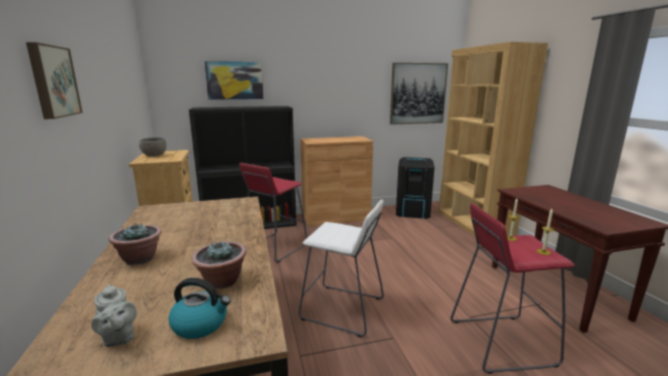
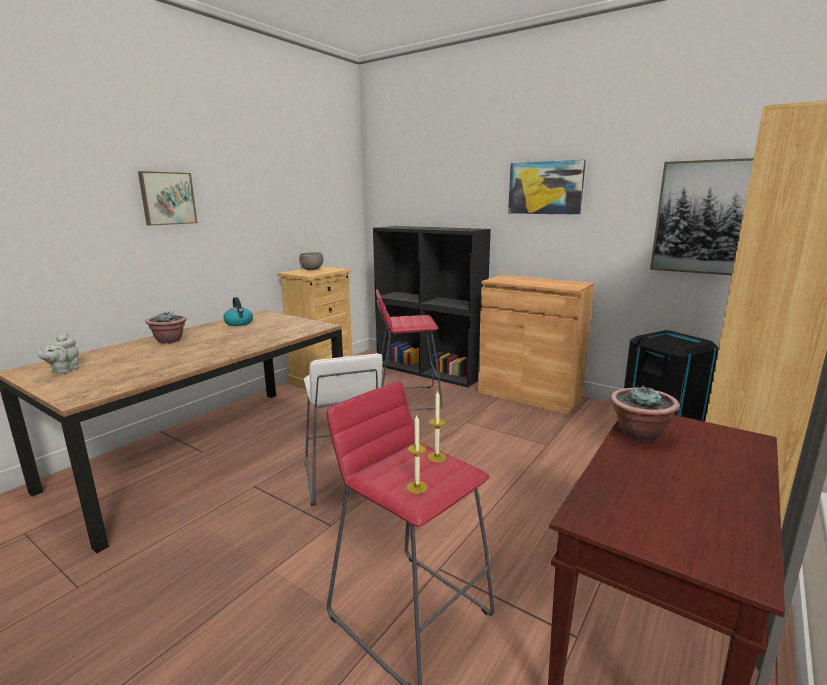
camera: 50 degrees right, 0 degrees up
kettle [168,278,231,339] -> kettle moved to [223,297,253,326]
potted plant [192,241,246,289] -> potted plant moved to [610,385,679,442]
picture [204,61,263,100] -> picture moved to [508,160,586,215]

